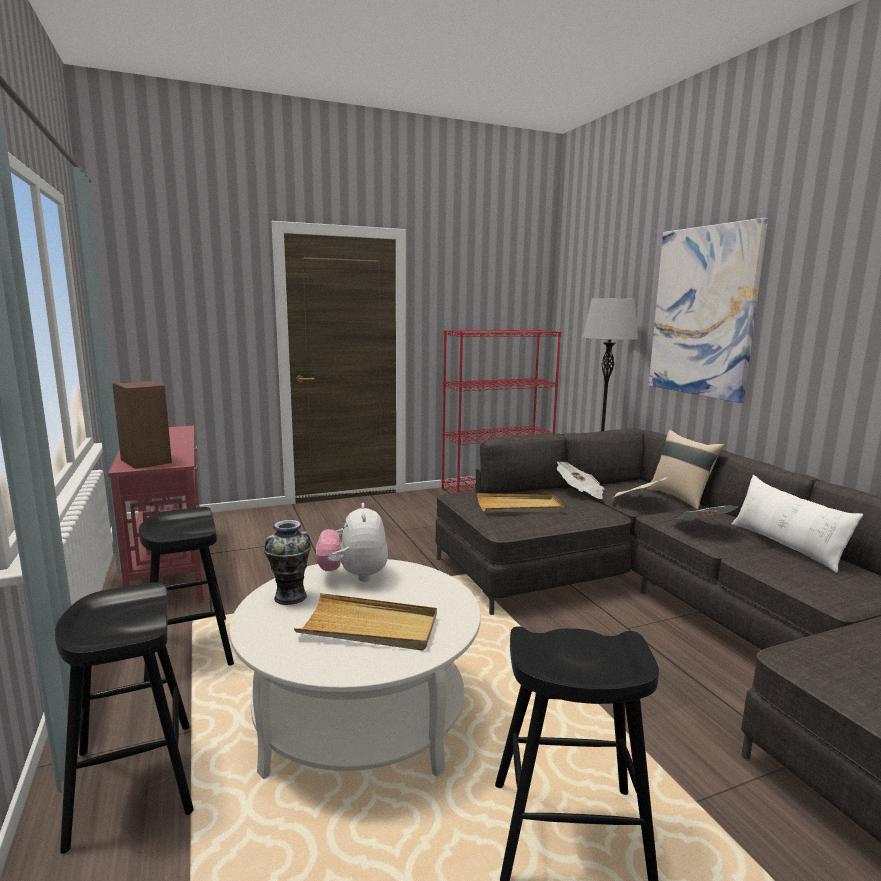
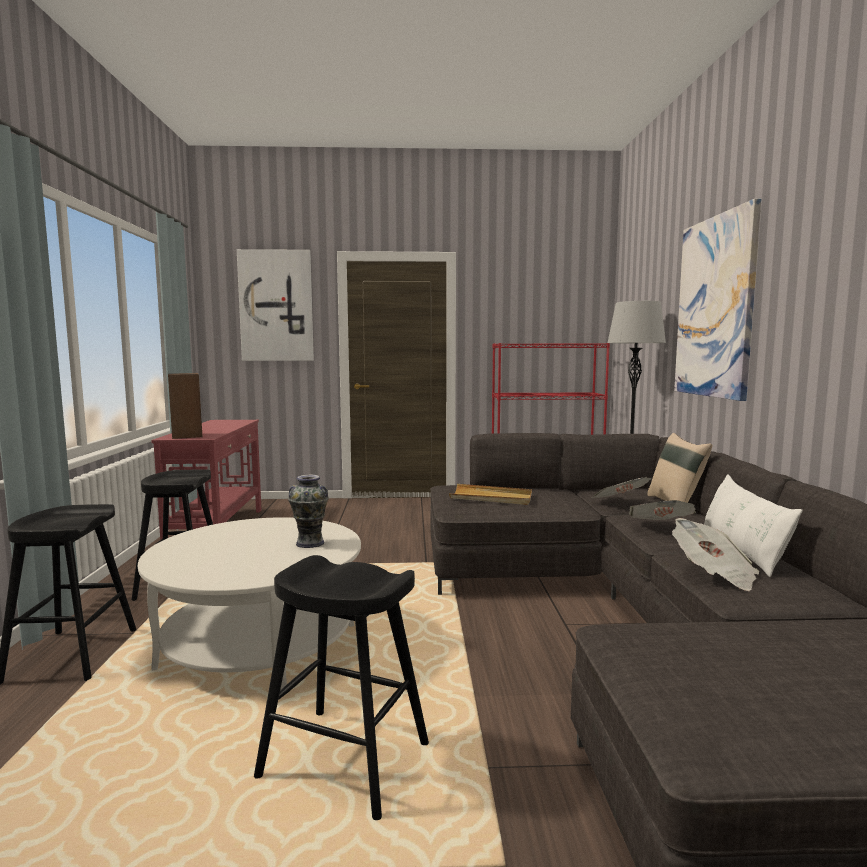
camera: 20 degrees right, 5 degrees down
vase [264,520,311,605] -> vase moved to [288,475,329,548]
beige tray [294,593,437,651] -> none
plush toy [316,503,388,582] -> none
newspaper [557,461,604,499] -> newspaper moved to [672,518,759,591]
none -> picture [237,249,314,361]

